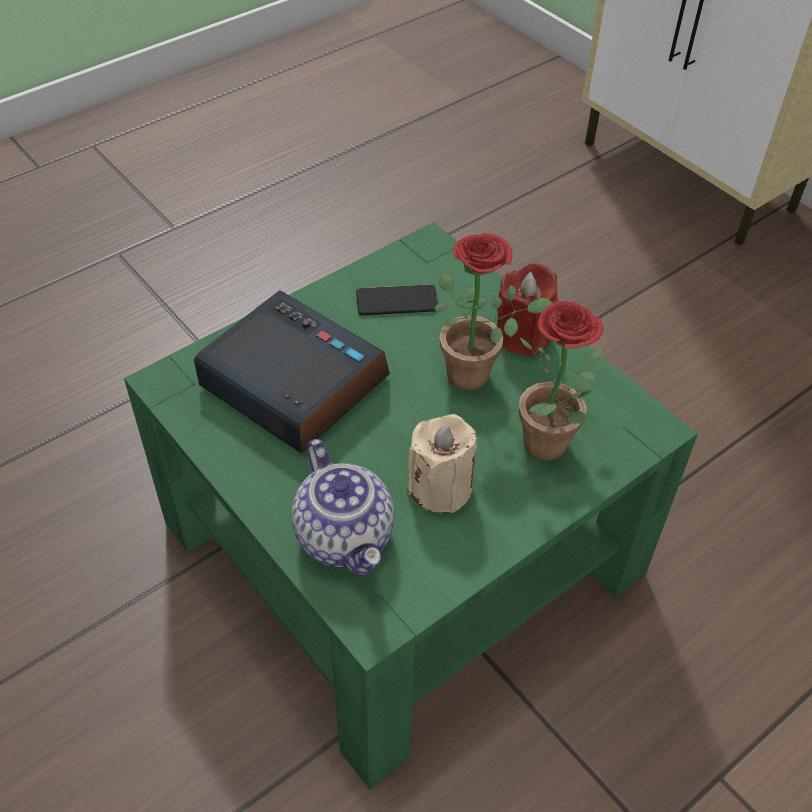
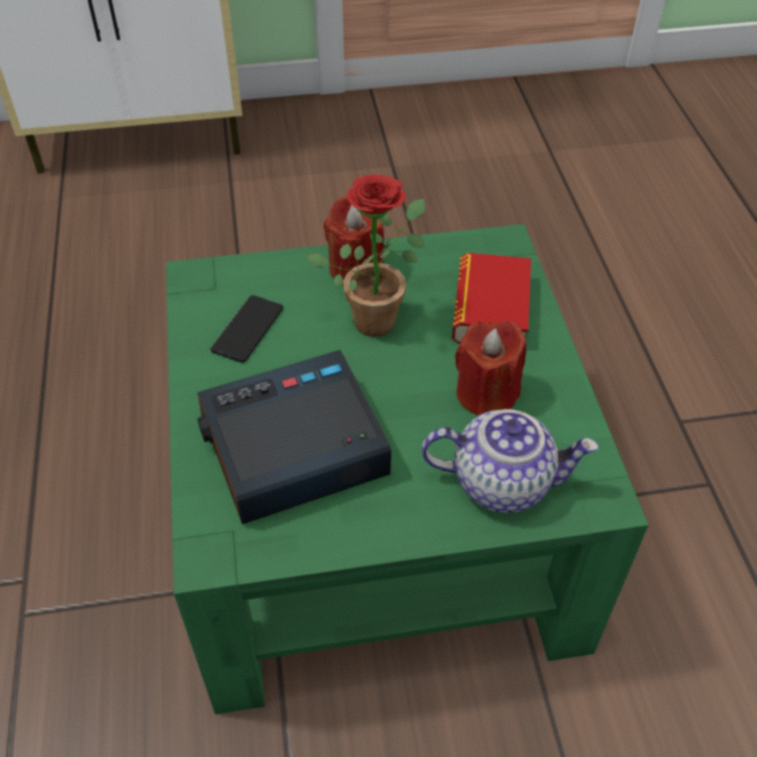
camera: 60 degrees left, 0 degrees up
beige candle [407,414,477,513] -> red candle [455,321,526,416]
potted plant [519,301,604,461] -> book [452,253,531,344]

